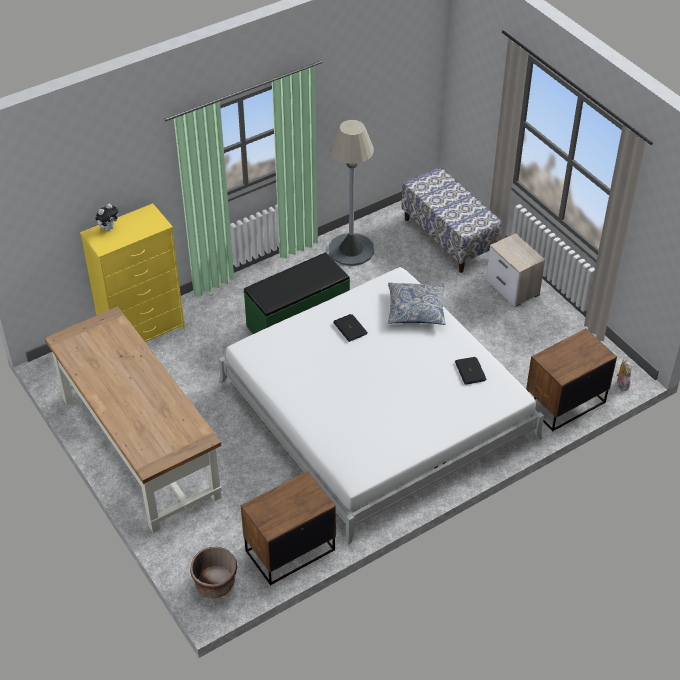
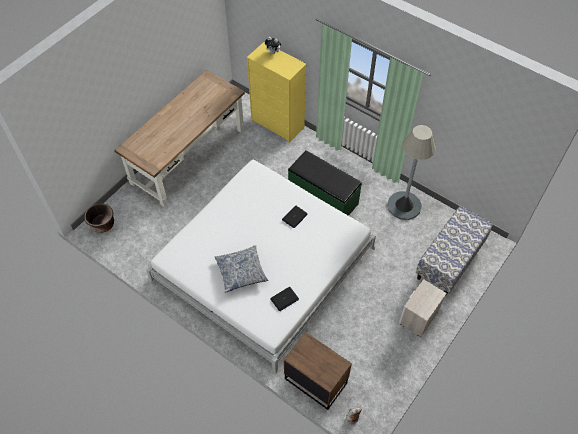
camera: 70 degrees right, 10 degrees up
brown nightstand [241,471,336,586] -> none
pillow [388,282,446,325] -> pillow moved to [215,245,268,293]

